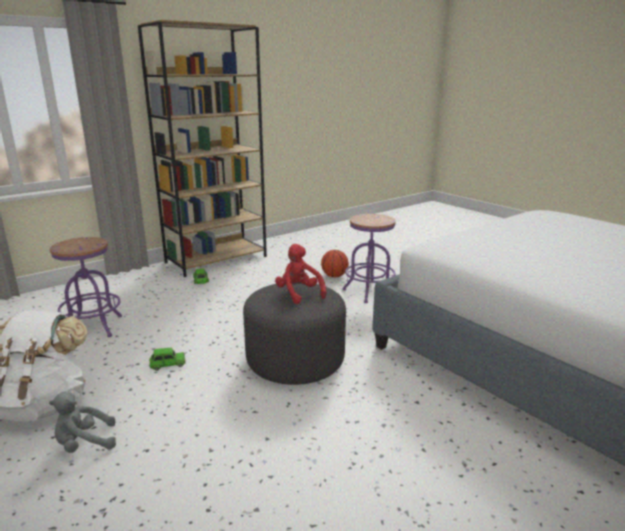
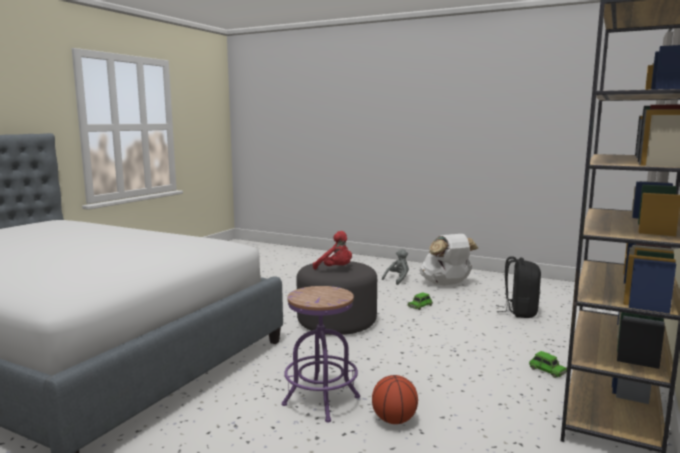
camera: 155 degrees right, 10 degrees down
purple stool [50,237,122,337] -> black backpack [496,256,541,318]

